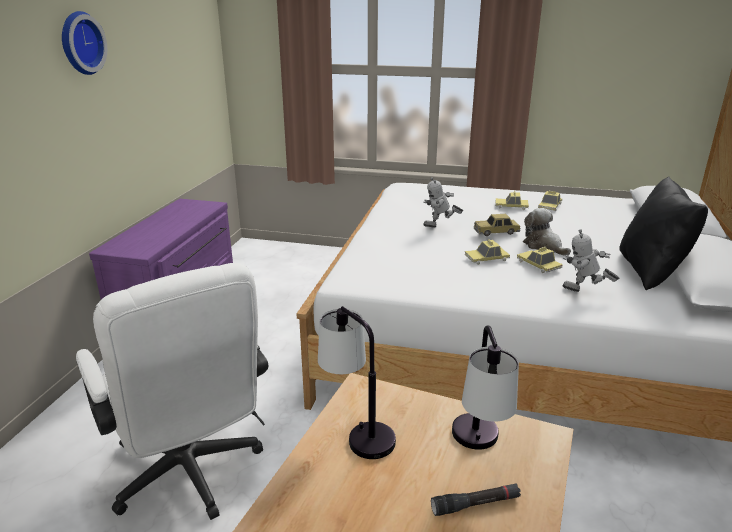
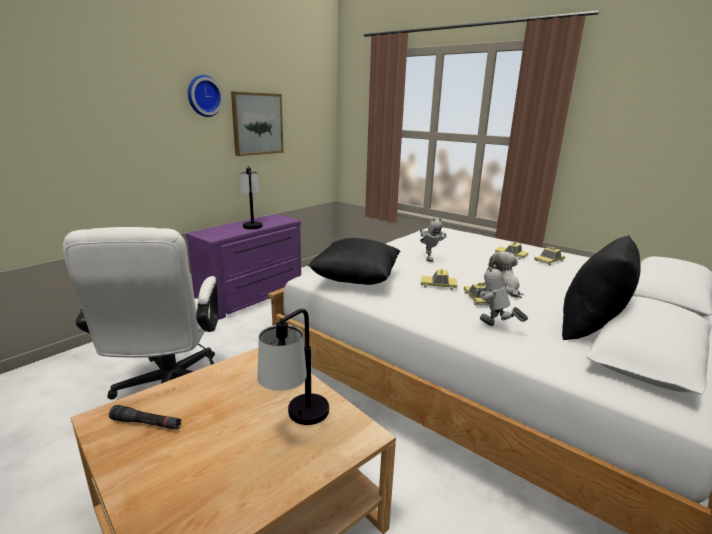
camera: 25 degrees right, 5 degrees down
table lamp [318,306,396,459] -> table lamp moved to [240,166,263,229]
toy robot [423,177,463,228] -> toy robot turned 120 degrees counterclockwise [420,218,447,262]
black flashlight [431,484,521,516] -> black flashlight moved to [109,405,182,430]
toy car [474,214,520,236] -> none
none -> picture [231,92,284,156]
none -> black pillow [308,238,400,285]

